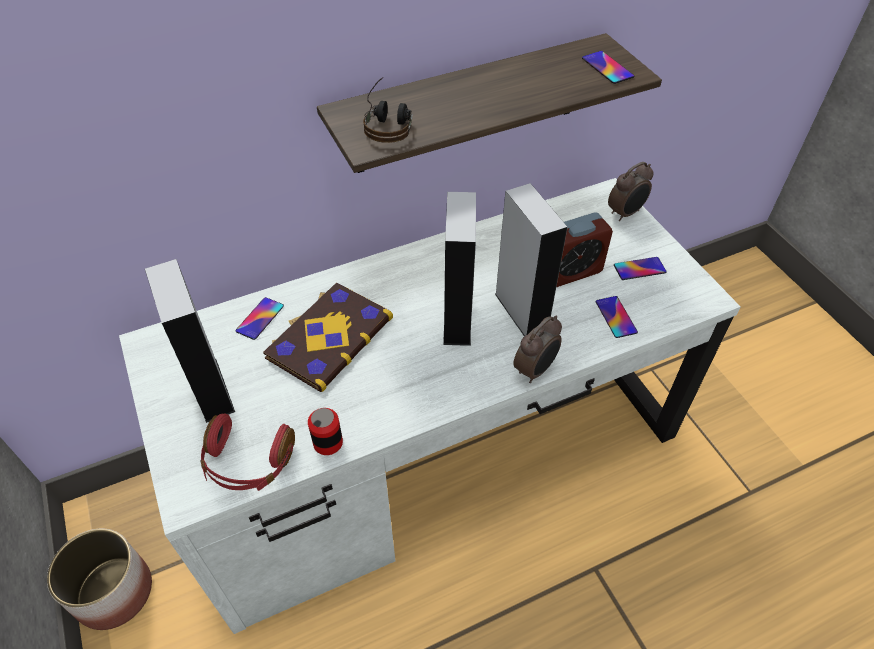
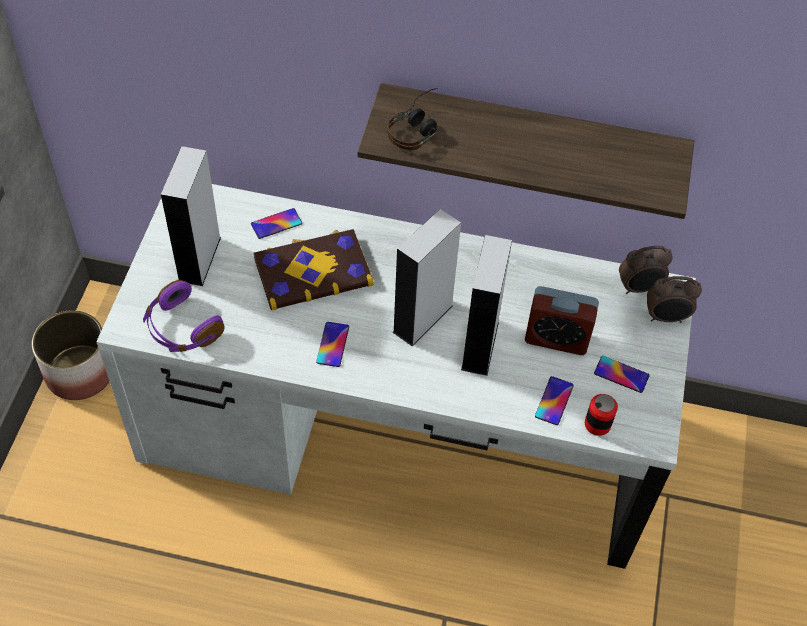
camera: 35 degrees right, 5 degrees up
red headphones [201,413,295,491] -> purple headphones [143,280,225,352]
can [308,408,343,455] -> can moved to [585,394,618,436]
alarm clock [513,316,562,383] -> alarm clock moved to [619,246,673,294]
phone [582,51,634,84] -> phone moved to [316,322,349,367]

